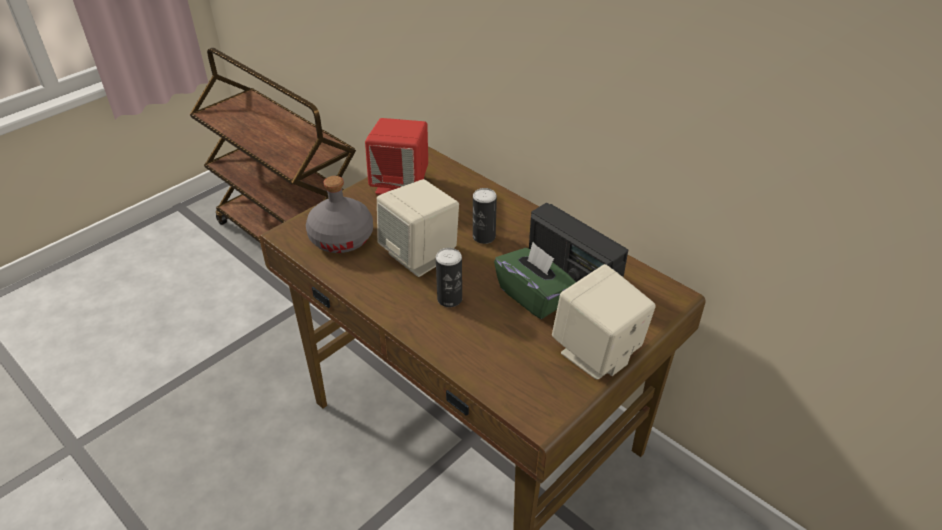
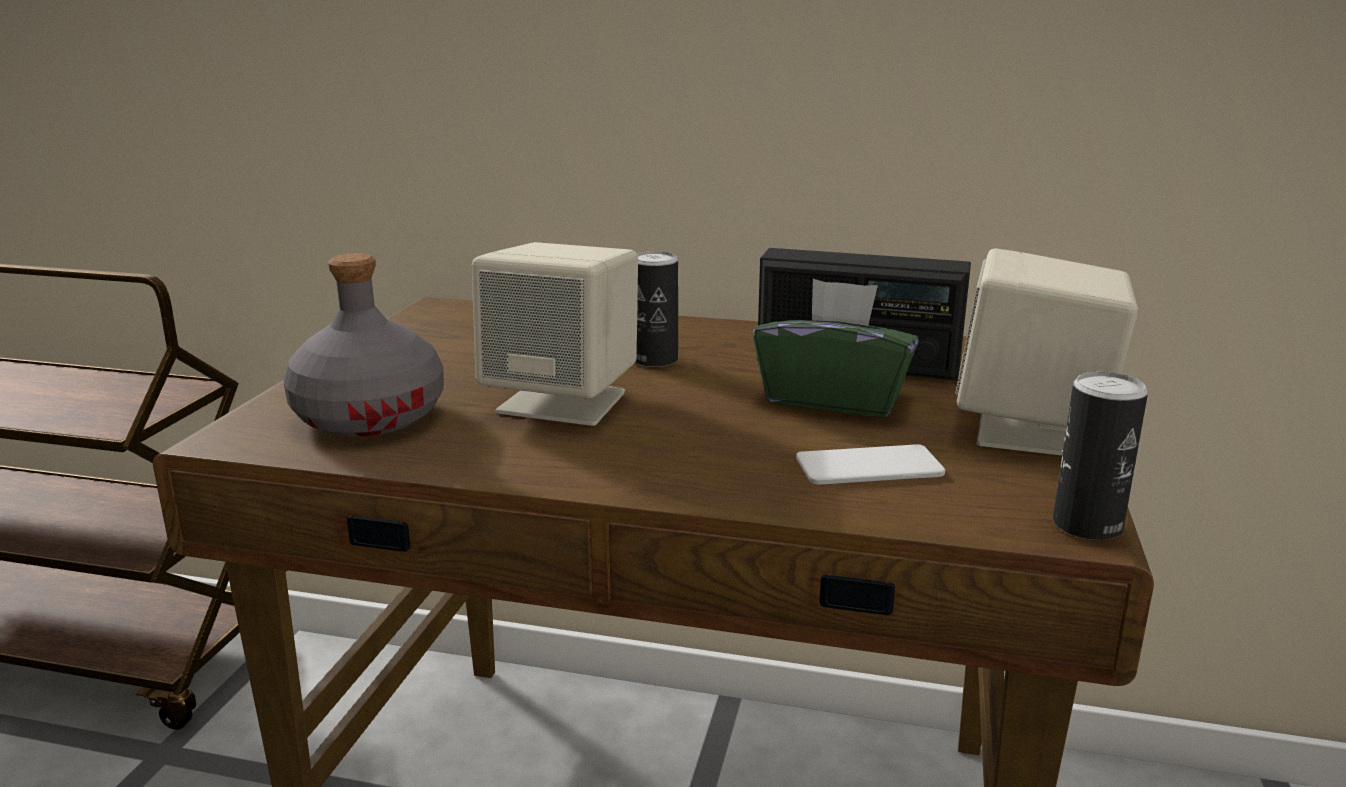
camera: 30 degrees left, 20 degrees down
red speaker [365,118,428,195] -> none
can [436,248,462,307] -> can moved to [1053,372,1148,540]
none -> phone [796,444,945,485]

